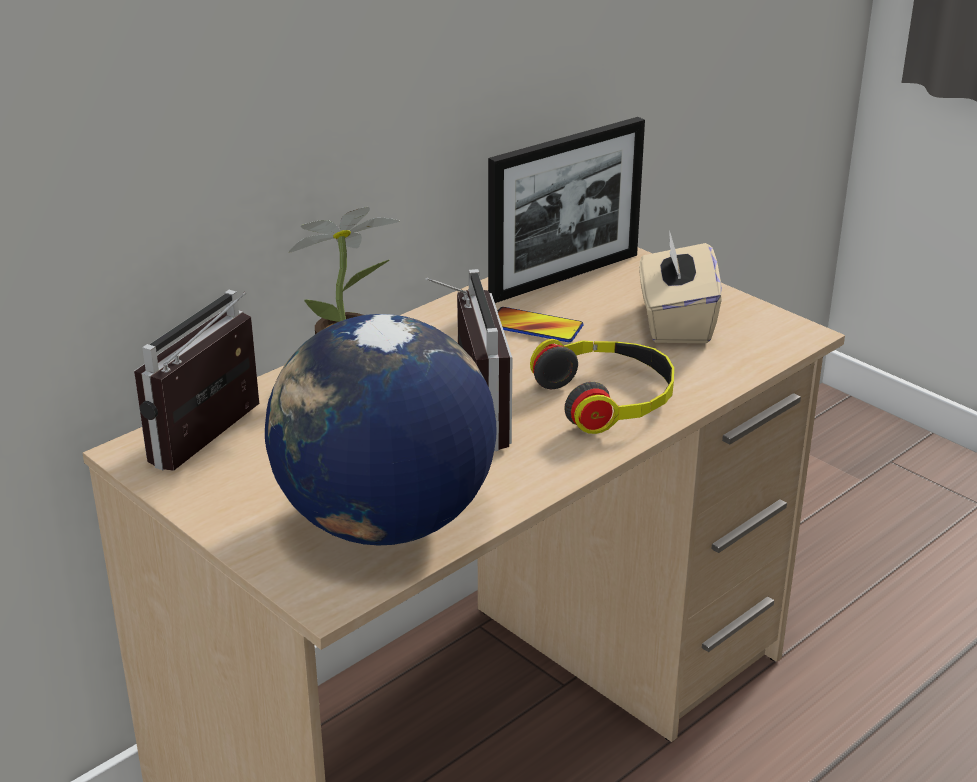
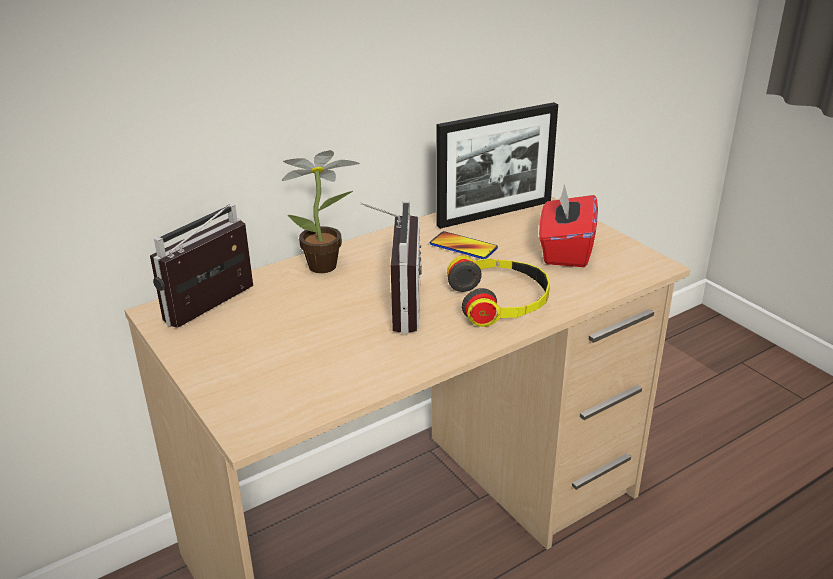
camera: 10 degrees right, 0 degrees up
globe [265,314,497,545] -> none
beige tissue box [639,230,722,343] -> red tissue box [539,184,598,267]

